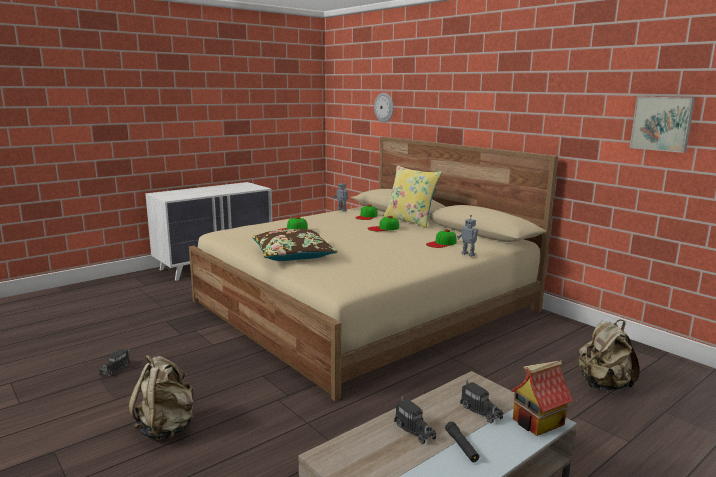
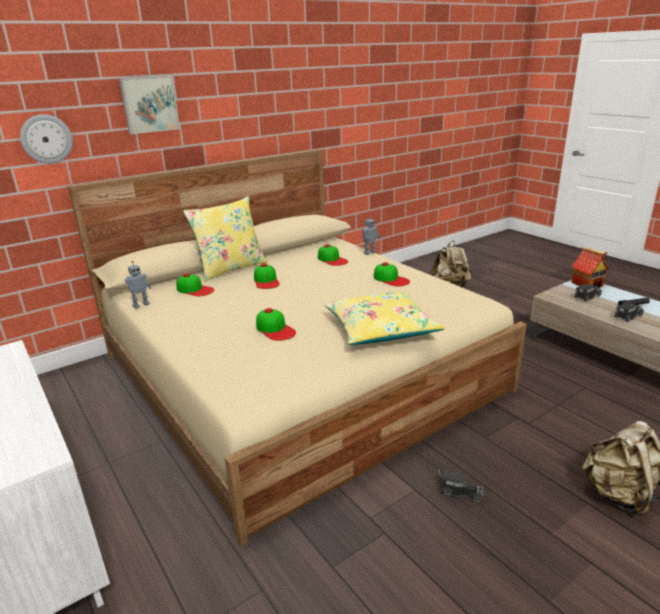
camera: 85 degrees left, 10 degrees up
toy truck [98,348,130,377] -> toy truck moved to [438,469,484,503]
brown pillow [252,229,338,261] -> yellow pillow [325,292,445,345]
picture [630,97,695,153] -> picture moved to [119,76,180,134]
none -> cap [374,262,410,286]

